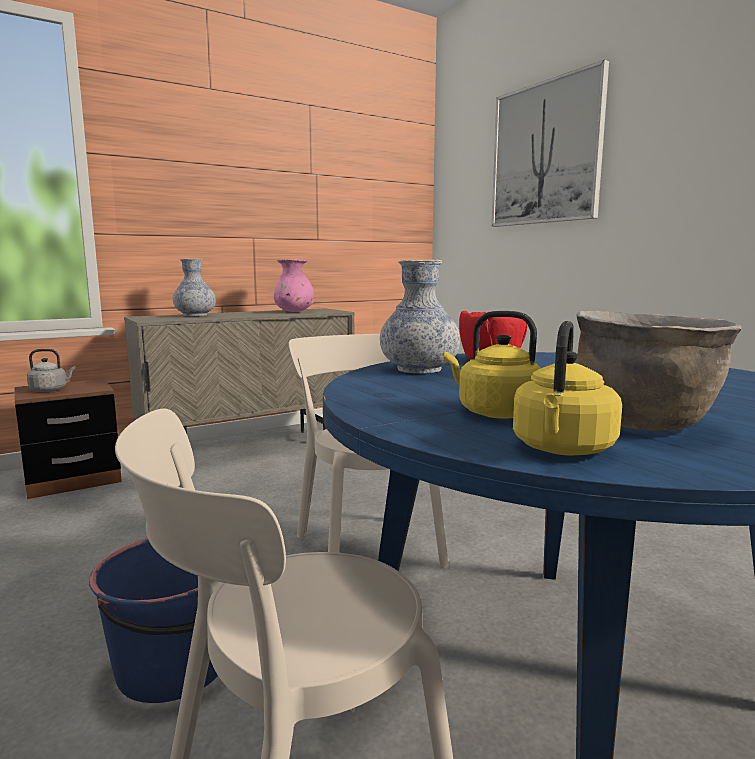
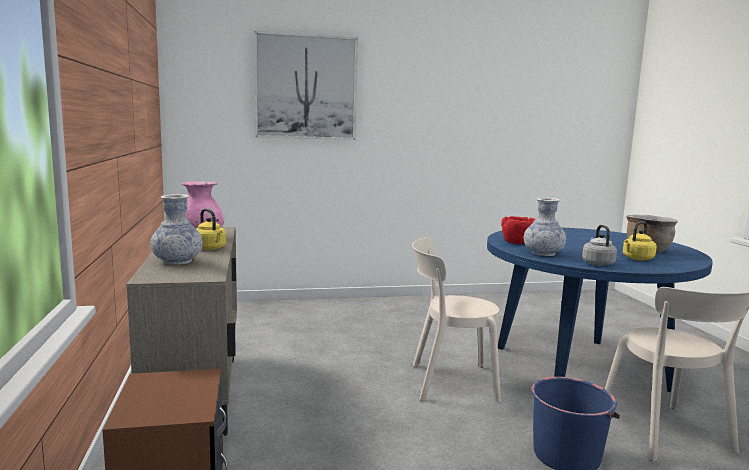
camera: 70 degrees left, 0 degrees up
grey kettle [27,349,76,392] -> grey kettle moved to [582,225,617,266]
yellow kettle [513,321,622,455] -> yellow kettle moved to [196,209,226,250]

